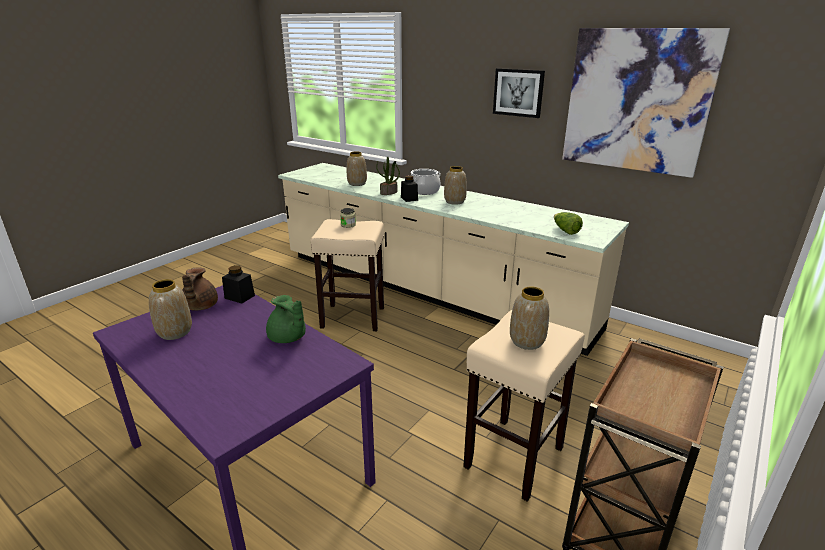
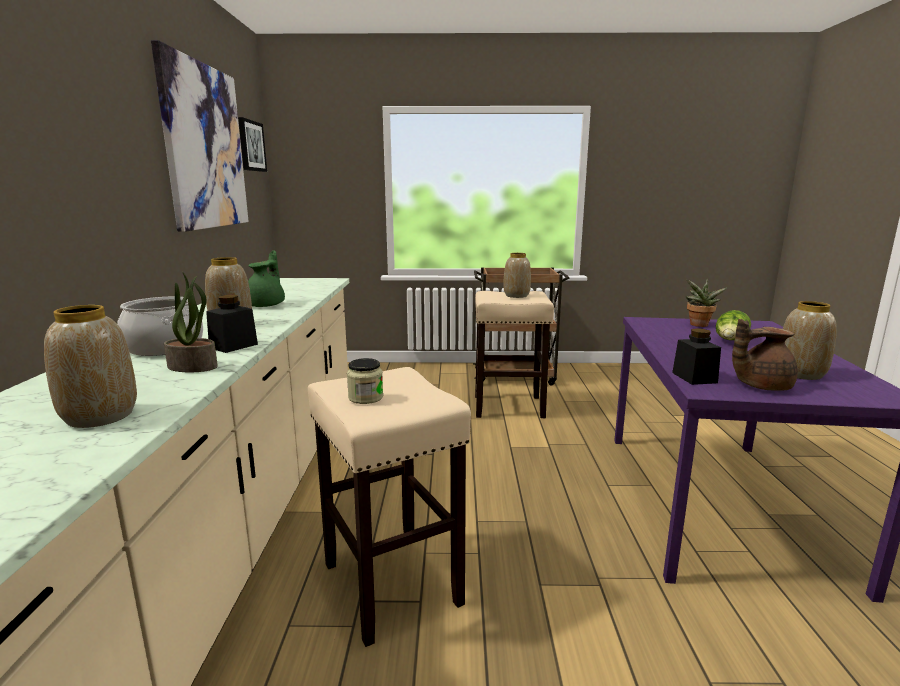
camera: 125 degrees left, 10 degrees down
brown teapot [182,267,218,311] -> brown teapot turned 150 degrees counterclockwise [732,319,798,391]
green teapot [266,295,306,343] -> green teapot moved to [248,250,285,307]
picture [493,68,545,118] -> picture moved to [238,117,267,172]
lettuce [554,212,583,235] -> lettuce moved to [715,310,751,340]
none -> potted plant [686,278,727,327]

